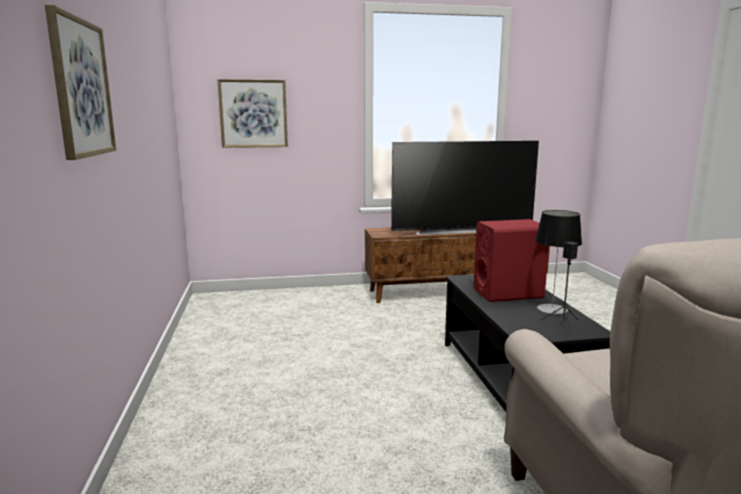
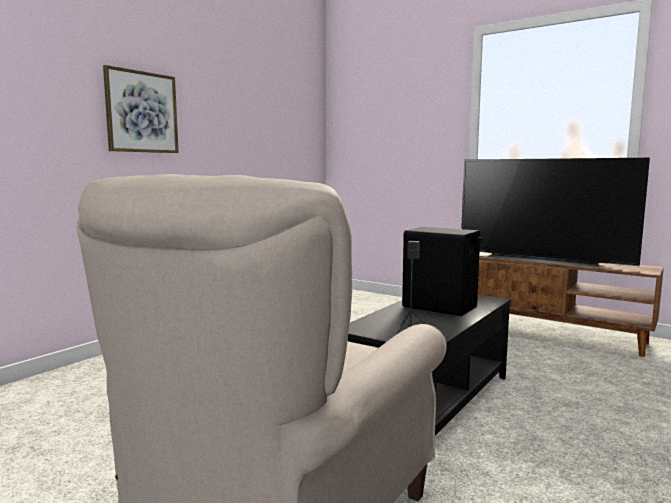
camera: 45 degrees right, 5 degrees down
picture [217,79,288,148] -> none
red speaker [474,219,549,302] -> black speaker [402,227,483,316]
table lamp [535,210,582,314] -> none

